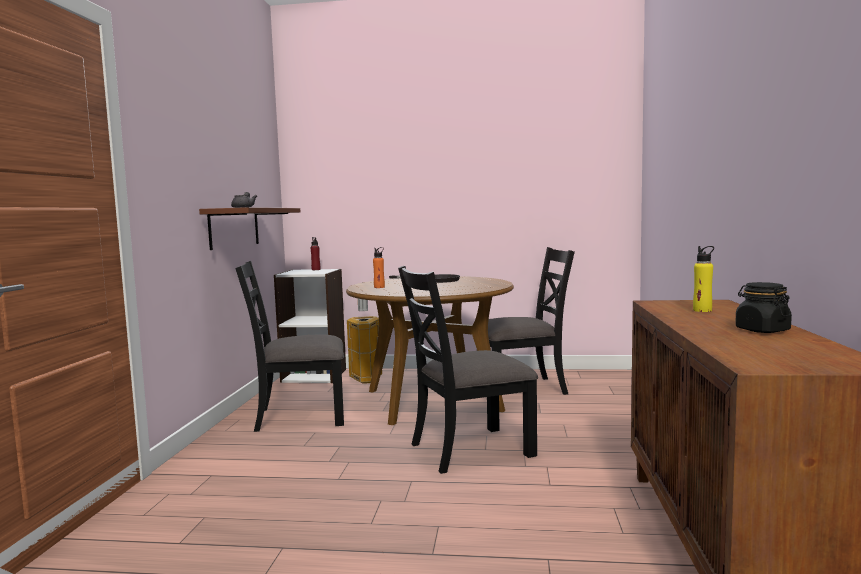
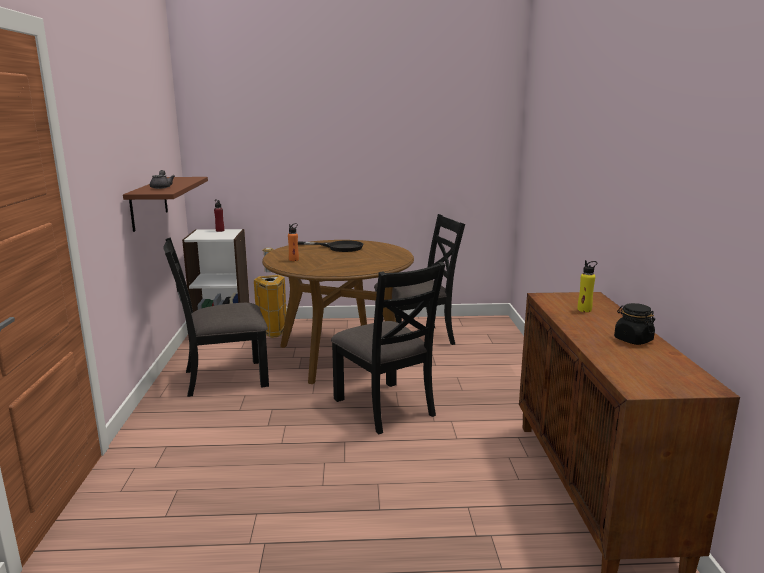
camera: 10 degrees left, 10 degrees up
black chair [398,266,538,474] -> black chair turned 90 degrees counterclockwise [331,262,445,434]

